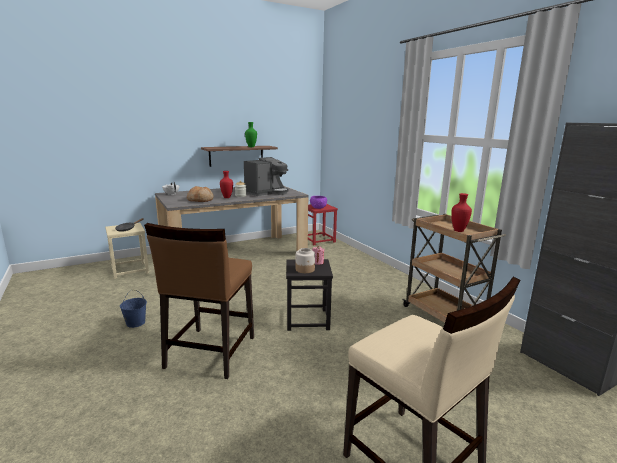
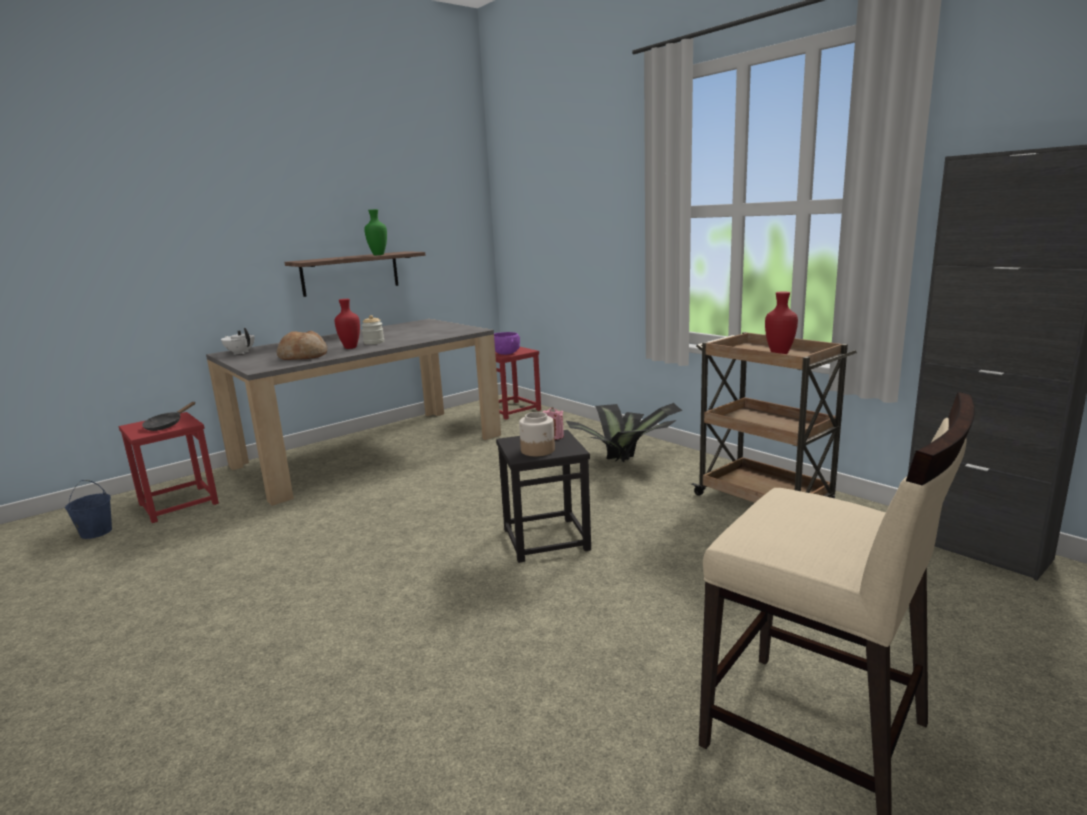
camera: 10 degrees left, 0 degrees up
beige stool [105,223,149,279] -> red stool [119,412,219,523]
blue bucket [120,290,147,328] -> blue bucket moved to [65,480,112,539]
brown chair [144,223,254,379] -> none
coffee machine [244,157,288,196] -> none
none -> potted plant [566,403,682,463]

